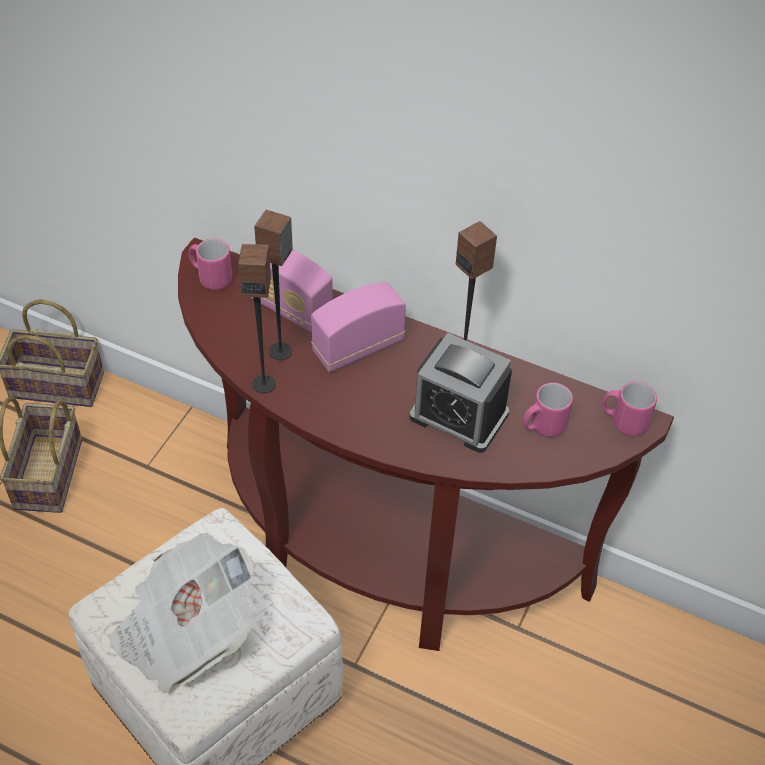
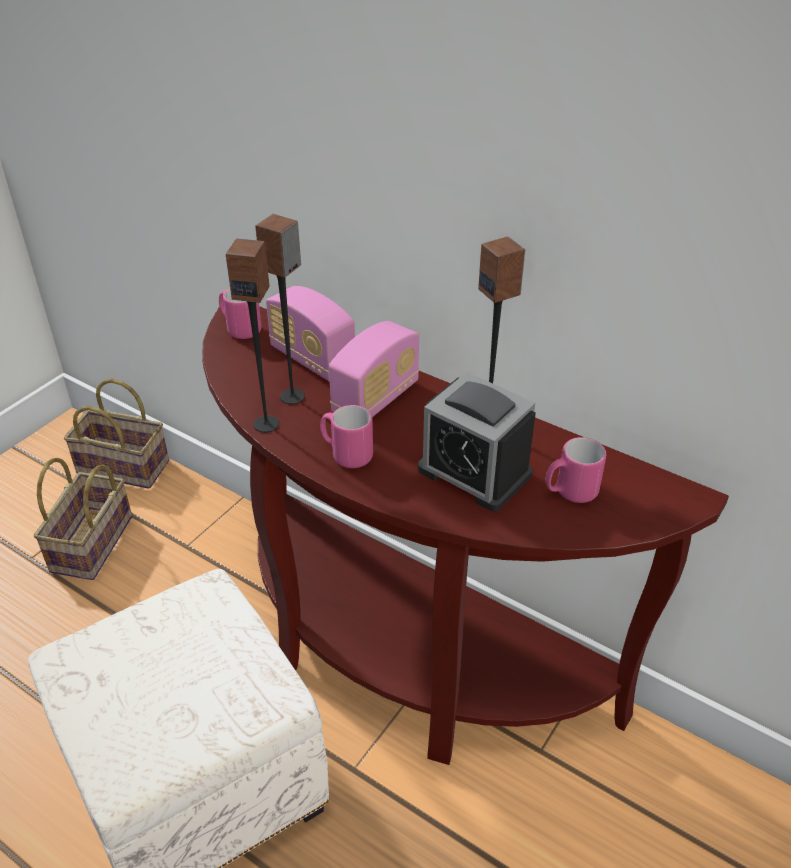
camera: 10 degrees right, 10 degrees down
newspaper [110,533,256,694] -> none
radio [311,282,406,372] -> radio turned 150 degrees clockwise [329,321,419,417]
pink mug [602,382,657,436] -> pink mug moved to [320,405,373,468]

